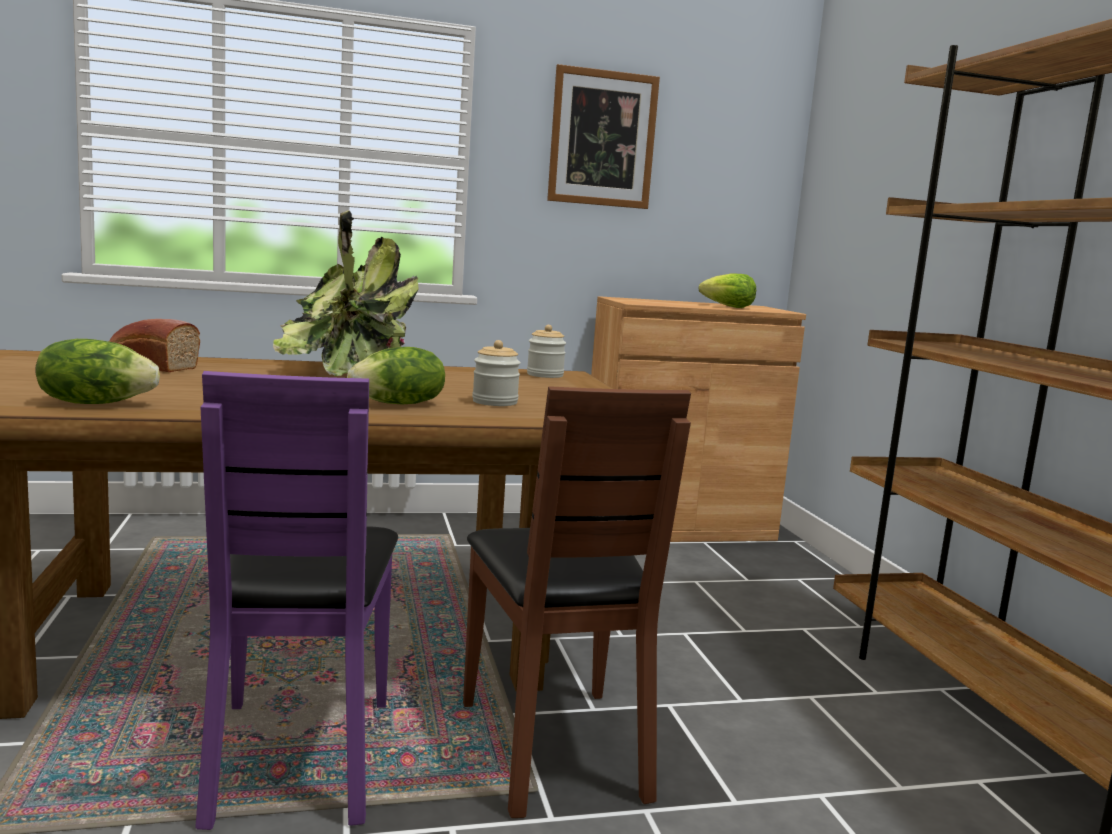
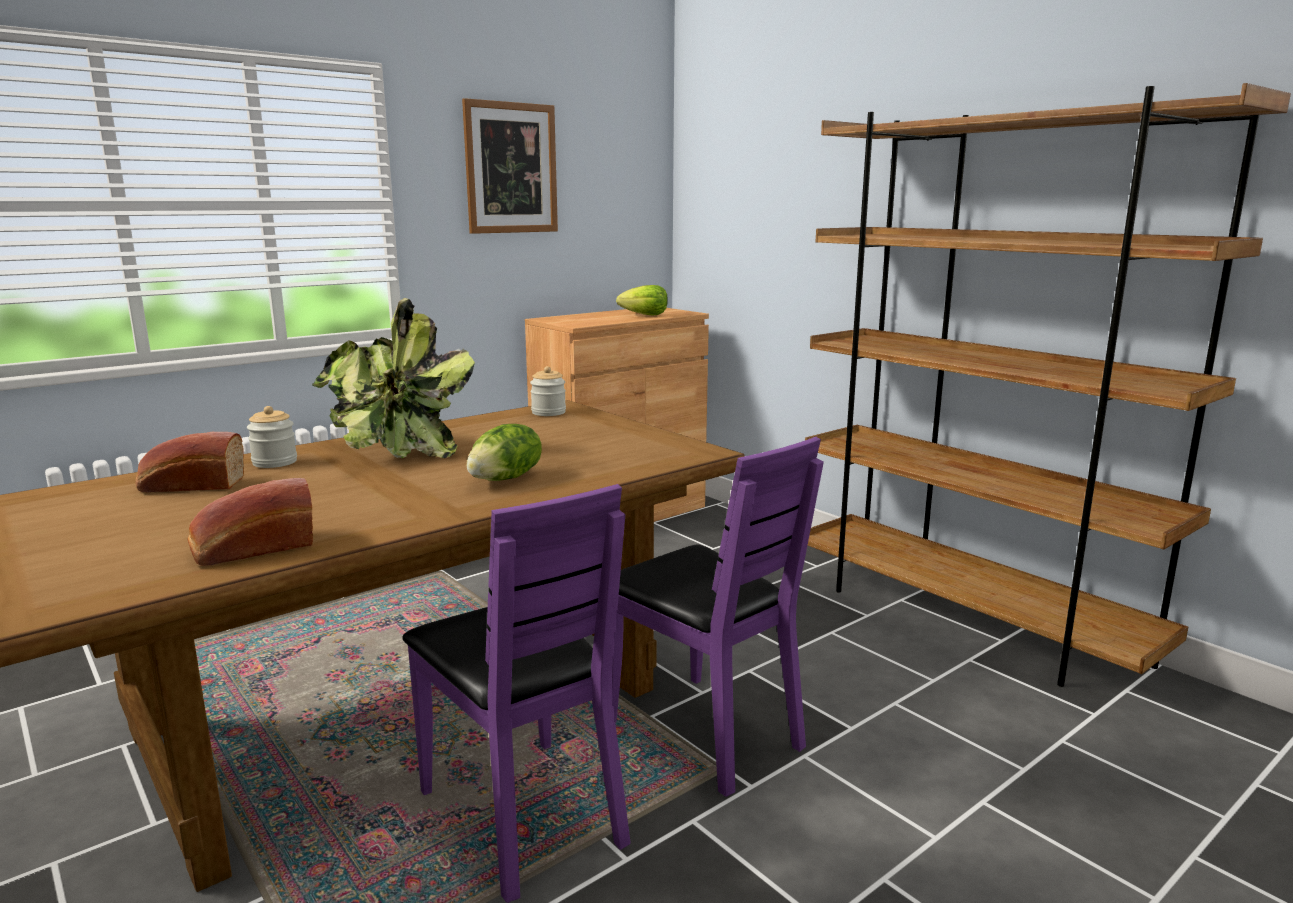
camera: 25 degrees left, 5 degrees up
lettuce [35,339,160,404] -> bread [188,478,313,566]
brown chair [463,386,691,818] -> purple chair [612,437,824,797]
jar [472,340,521,406] -> jar moved to [247,406,297,468]

